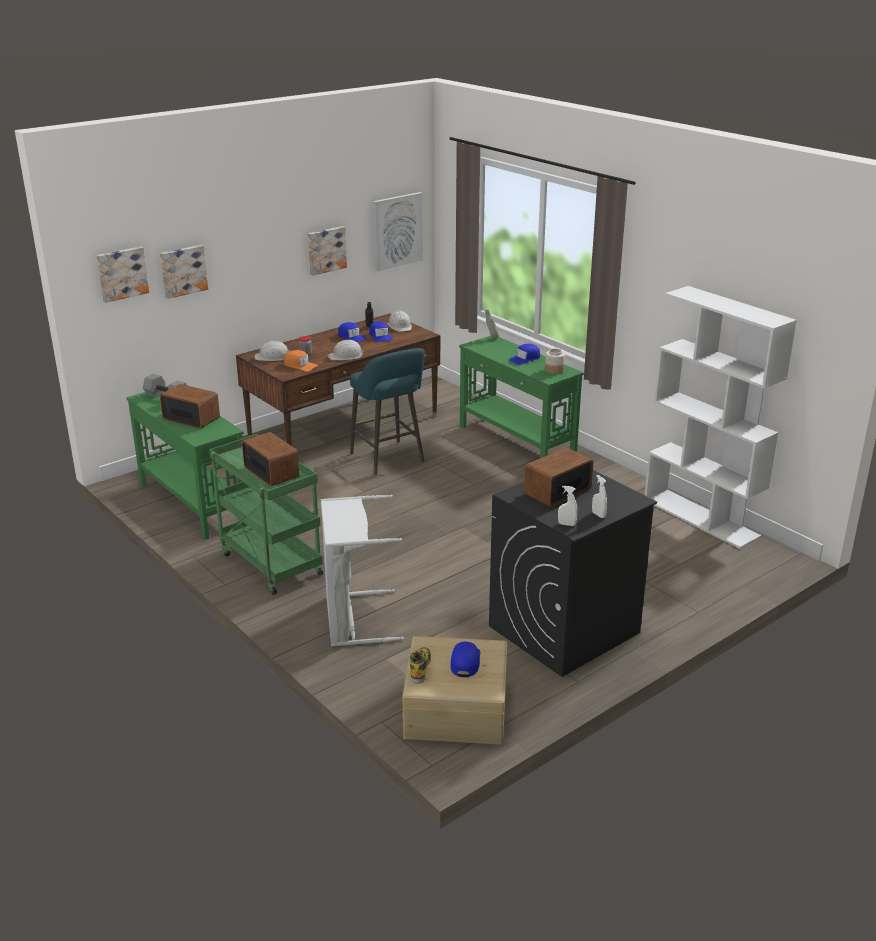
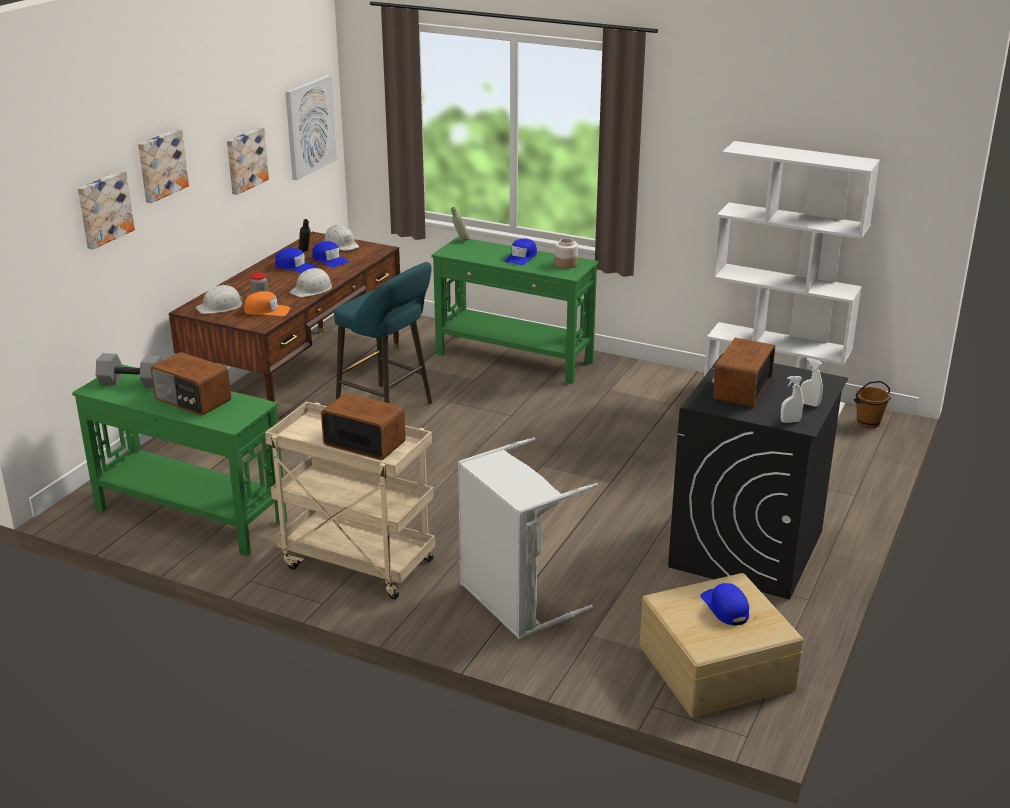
camera: 25 degrees left, 0 degrees up
picture [97,247,149,303] -> picture moved to [138,129,189,203]
radio [159,384,220,429] -> radio turned 150 degrees counterclockwise [151,352,231,416]
green cart [209,434,323,595] -> beige cart [265,401,435,599]
boot [409,647,431,684] -> none
none -> brown bucket [854,381,891,428]

